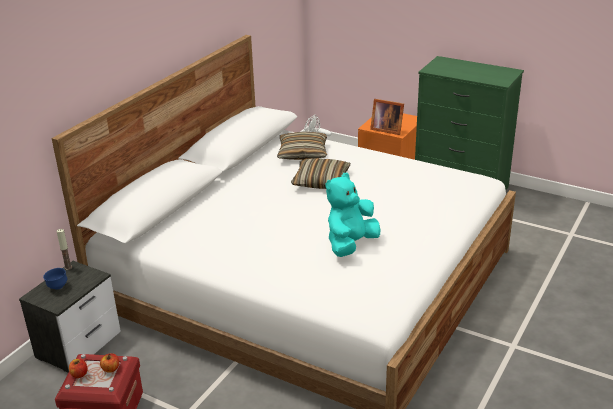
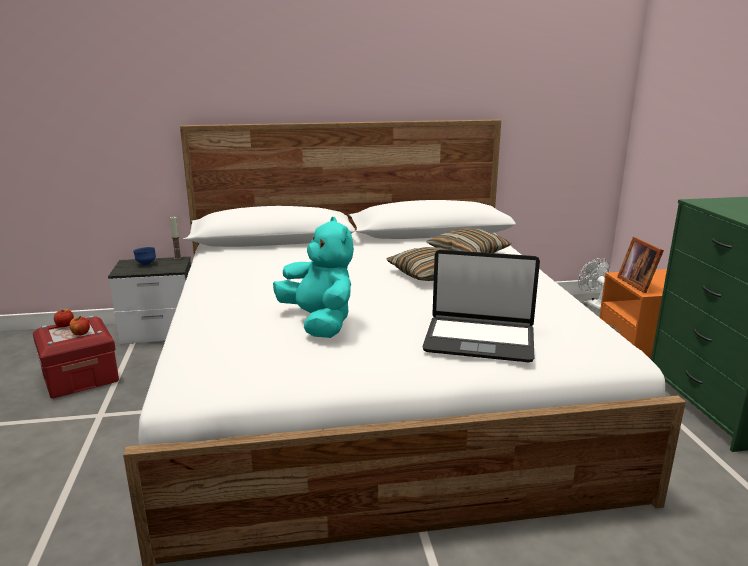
camera: 50 degrees right, 10 degrees down
turquoise plush toy [326,173,380,257] -> turquoise plush toy turned 60 degrees clockwise [273,217,354,338]
none -> laptop [422,250,540,362]

